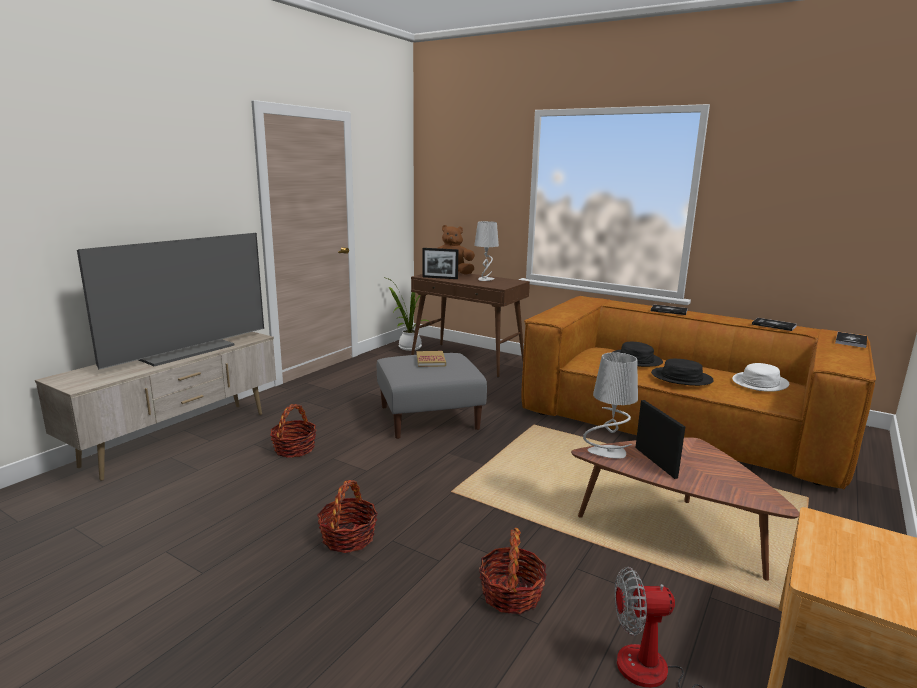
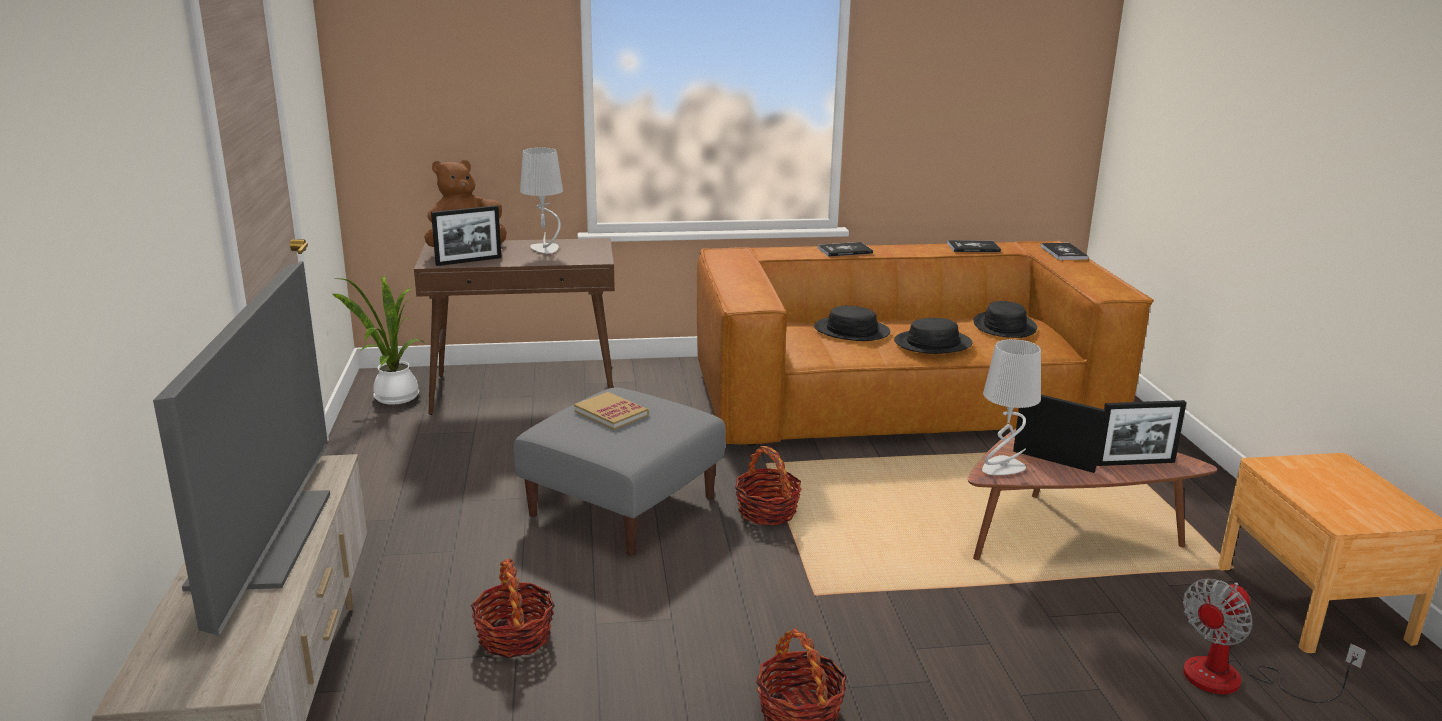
camera: 40 degrees left, 5 degrees up
basket [479,528,547,614] -> basket moved to [735,446,801,525]
white hat [732,363,789,392] -> black hat [973,301,1037,338]
none -> picture frame [1096,400,1187,466]

